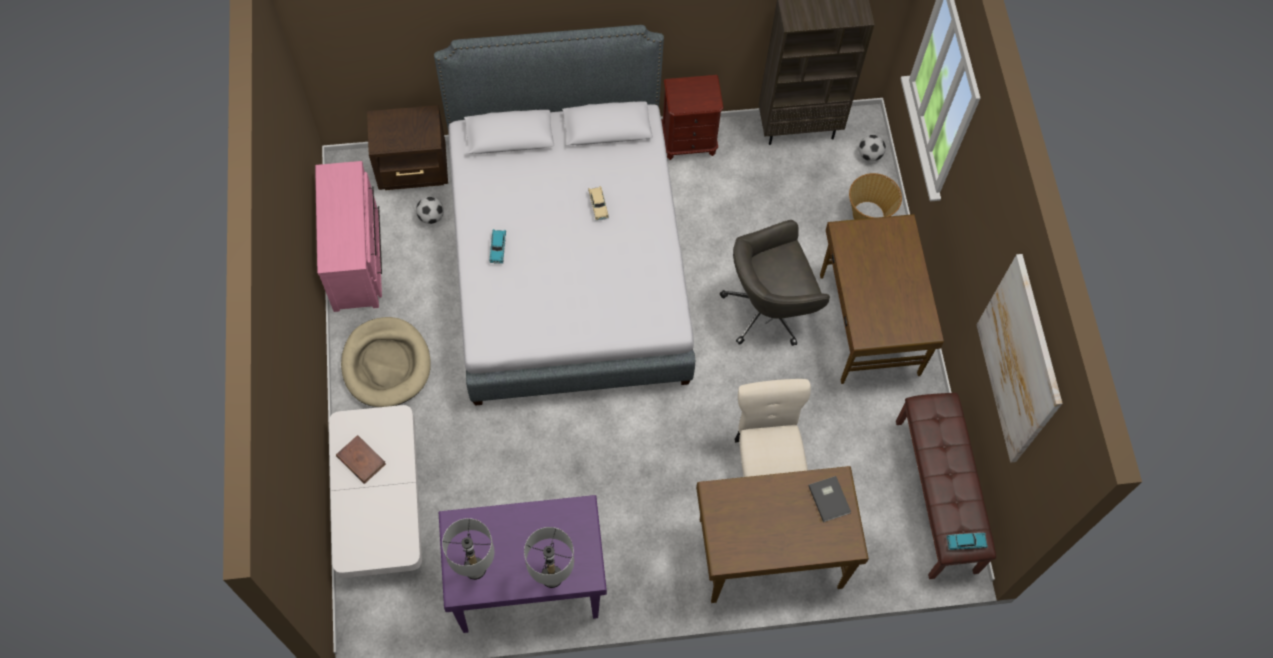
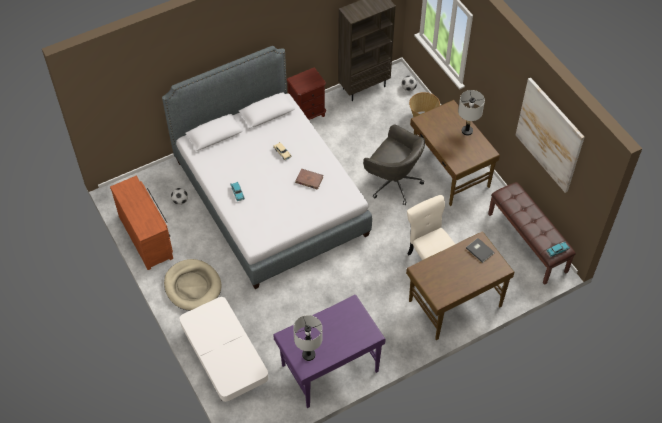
camera: 20 degrees left, 10 degrees down
pink dresser [315,161,382,312] -> brown dresser [110,176,173,270]
brown book [336,435,386,484] -> brown book moved to [295,169,324,190]
brown nightstand [367,105,448,190] -> none
grey table lamp [524,527,574,588] -> grey table lamp moved to [458,90,485,136]
grey office chair [720,220,830,346] -> grey office chair turned 105 degrees counterclockwise [363,125,425,205]

